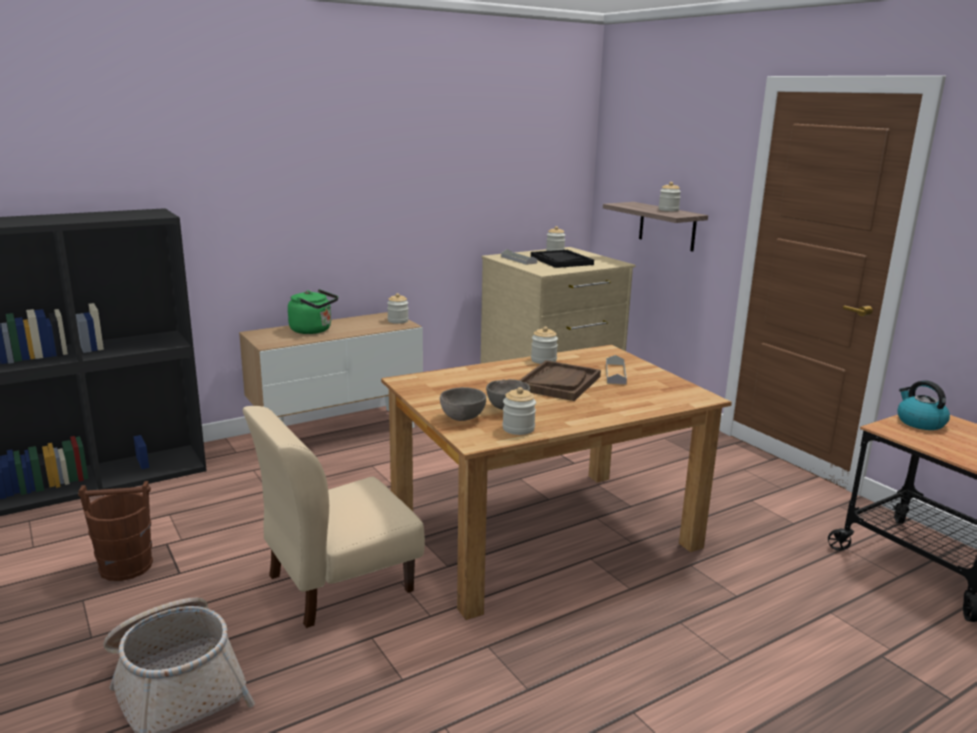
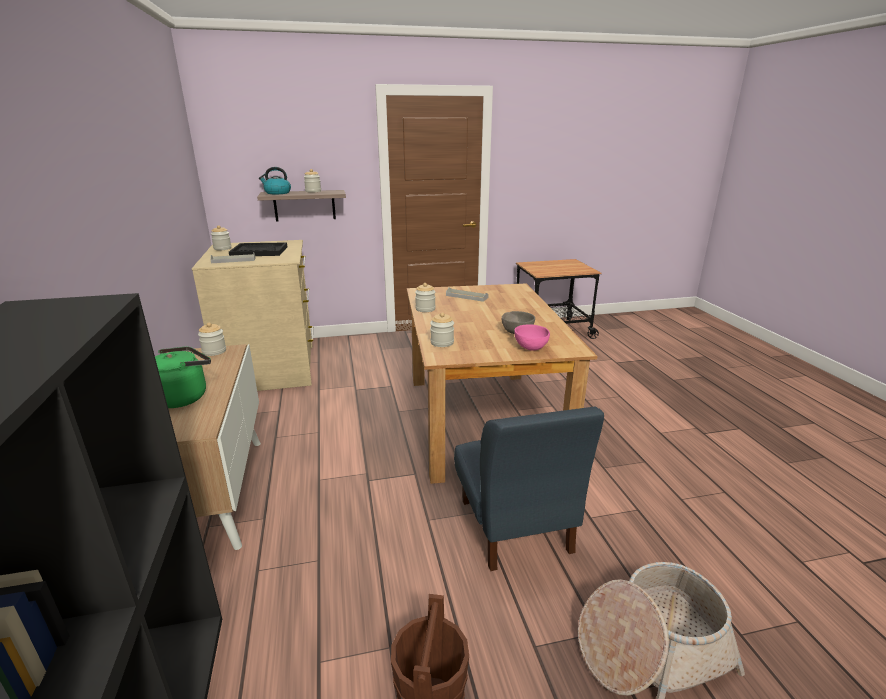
camera: 70 degrees left, 5 degrees up
beige chair [243,406,425,628] -> blue chair [454,407,604,571]
grey bowl [440,387,486,421] -> pink bowl [514,324,550,351]
jar [502,387,536,435] -> jar moved to [430,312,454,347]
brown tray [519,360,601,401] -> none
kettle [898,380,950,430] -> kettle moved to [259,167,291,194]

